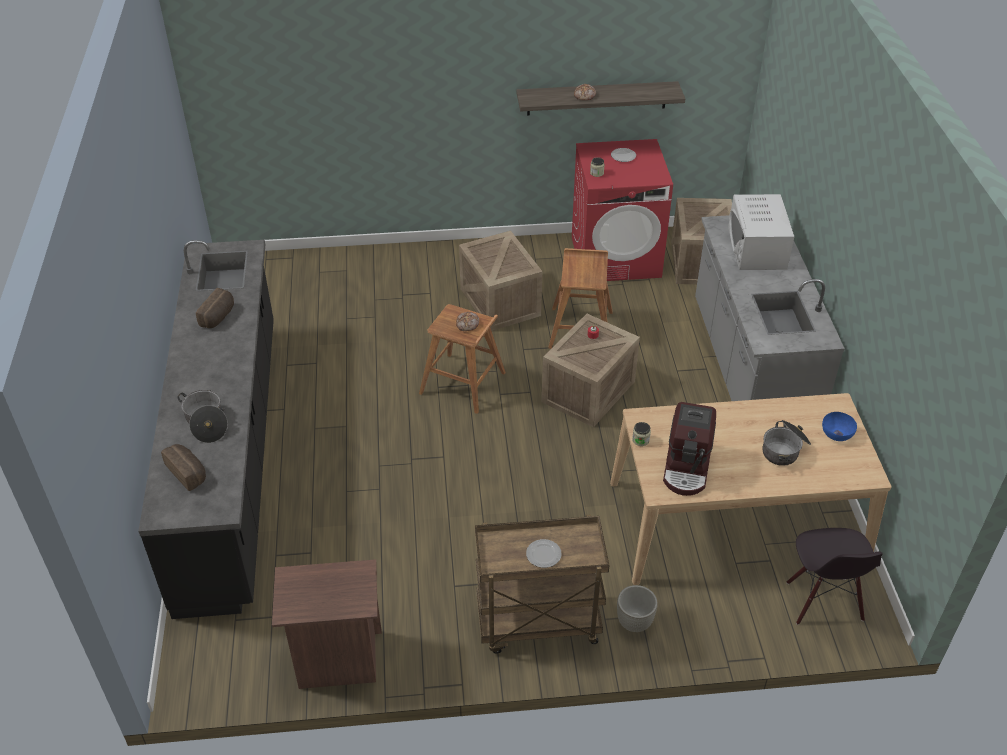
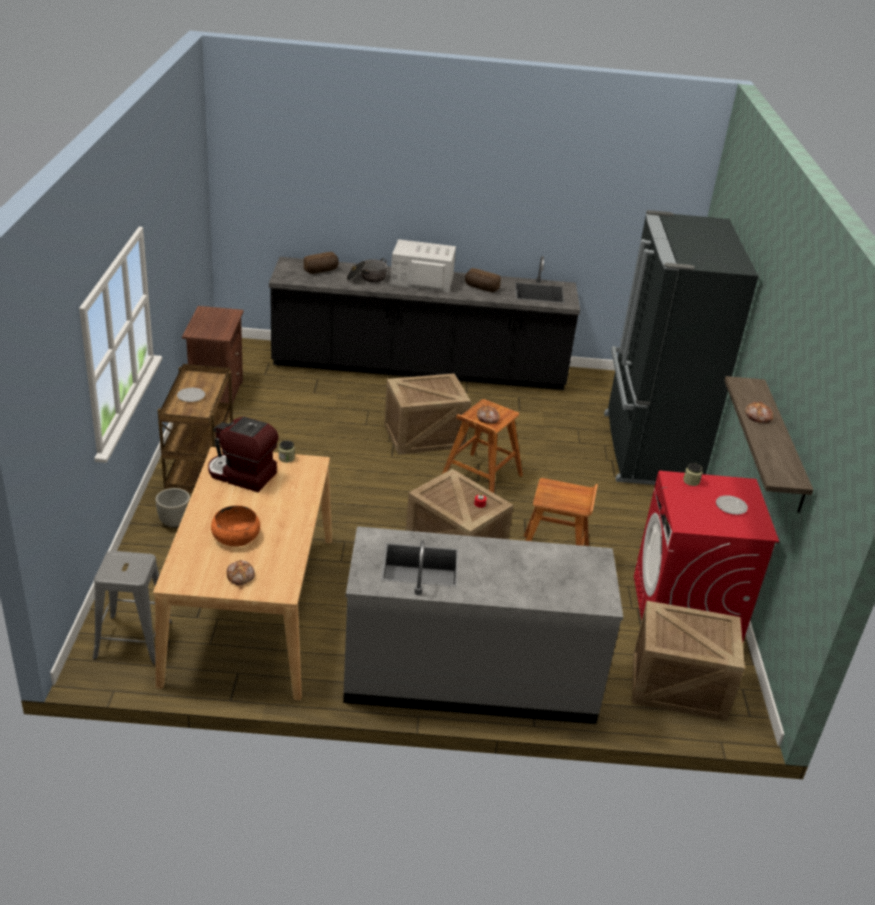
camera: 95 degrees right, 10 degrees down
crate [459,231,542,331] -> crate moved to [384,373,471,455]
white microwave [728,194,794,270] -> white microwave moved to [390,239,456,293]
cooking pot [763,420,811,466] -> orange bowl [211,505,260,546]
black chair [786,528,883,625] -> grey stool [93,551,172,665]
blue bowl [822,412,857,441] -> bread [227,560,255,585]
none -> black fridge [604,210,759,485]

